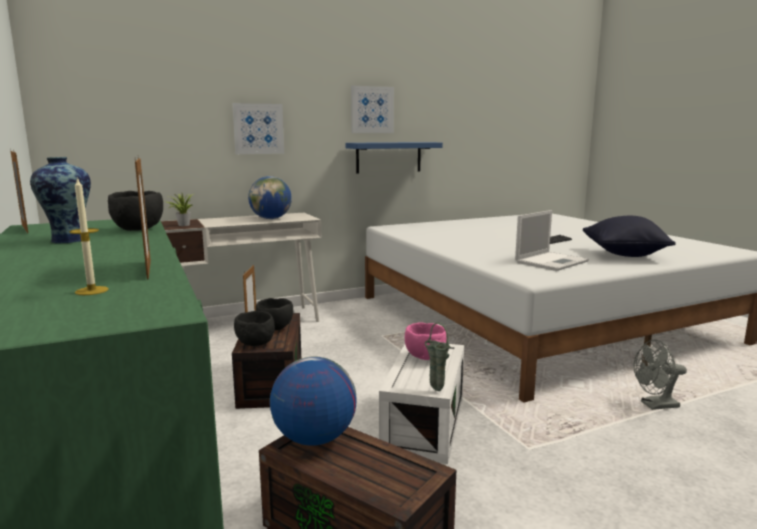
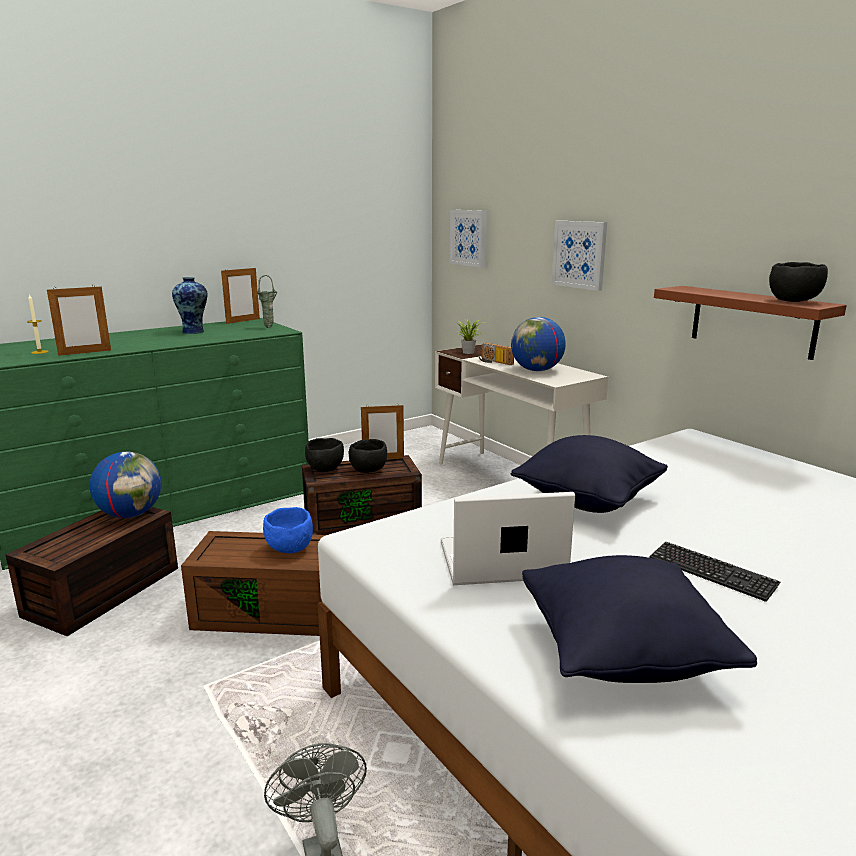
camera: 80 degrees right, 5 degrees up
black bowl [108,191,163,231] -> black bowl moved to [769,262,828,302]
blue shelf [346,142,443,173] -> brown shelf [654,286,847,360]
picture [351,86,394,133] -> picture moved to [450,210,487,268]
white storage box [379,344,464,464] -> brown storage box [181,531,326,636]
pink bowl [405,322,446,360] -> blue bowl [263,507,313,553]
green vase [425,323,451,391] -> green vase moved to [257,275,277,328]
laptop [515,210,589,271] -> laptop turned 135 degrees clockwise [441,492,575,585]
none -> radio [479,343,514,365]
none -> black pillow [511,435,668,513]

